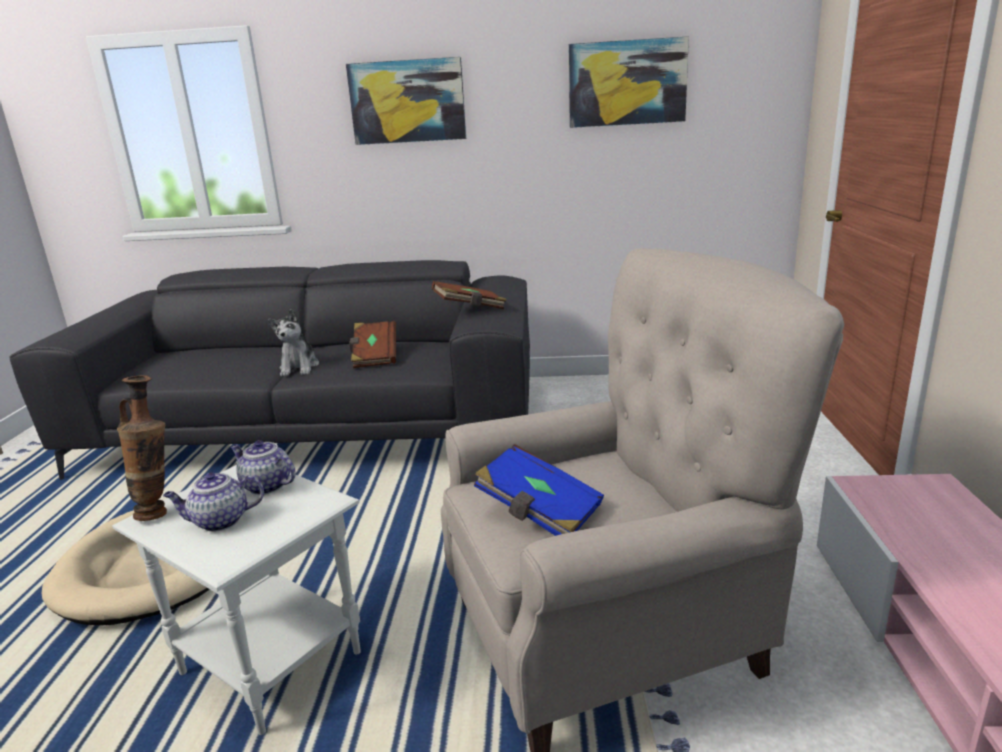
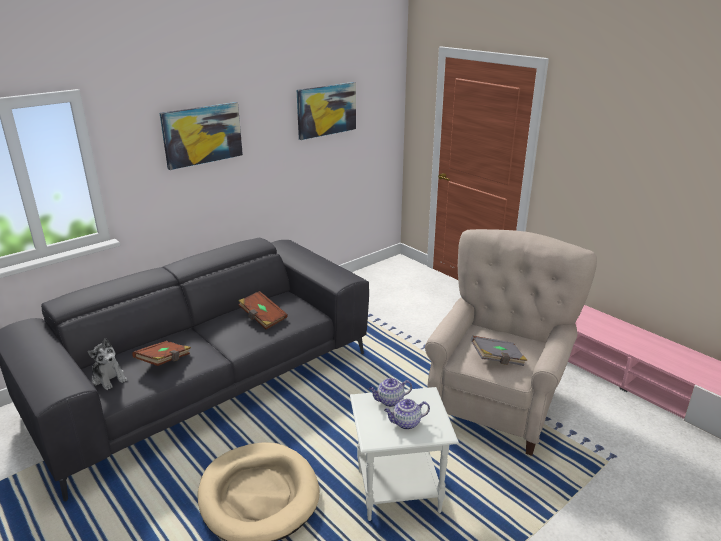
camera: 45 degrees left, 5 degrees up
vase [117,375,167,521] -> none
teapot [163,472,264,532] -> teapot turned 45 degrees clockwise [384,399,430,430]
plush toy [268,309,319,376] -> plush toy moved to [88,338,127,390]
brown book [432,281,507,309] -> brown book moved to [132,341,191,366]
blue book [474,444,604,536] -> grey book [471,336,527,366]

